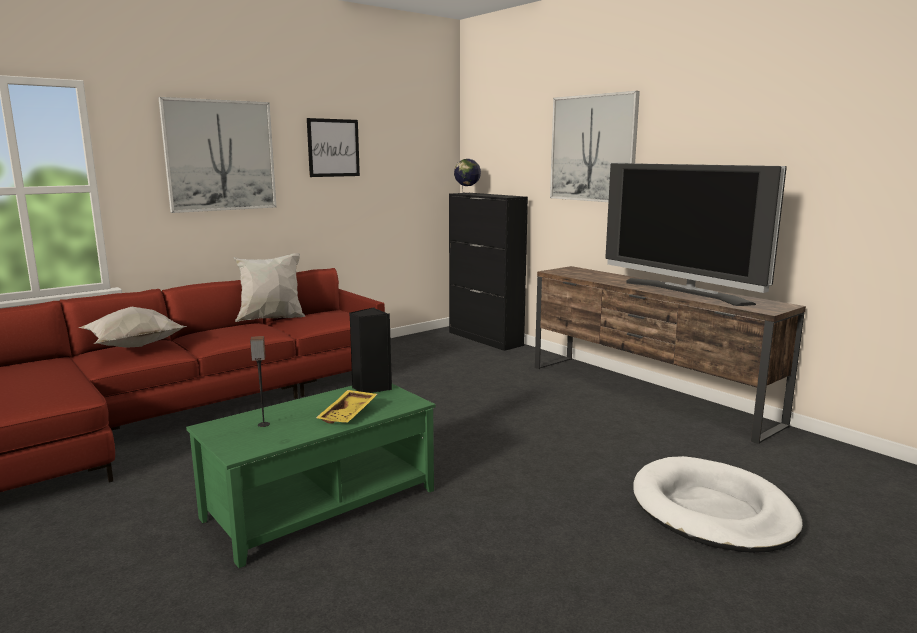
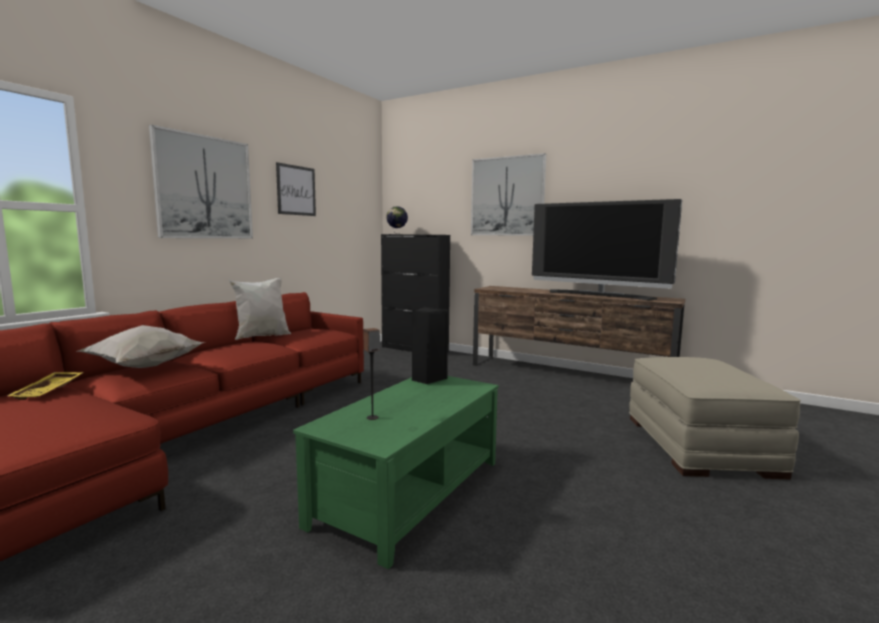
camera: 20 degrees left, 5 degrees down
yellow tray [316,390,377,424] -> yellow tray moved to [8,372,84,400]
white dog bed [633,456,803,553] -> beige ottoman [629,357,801,479]

